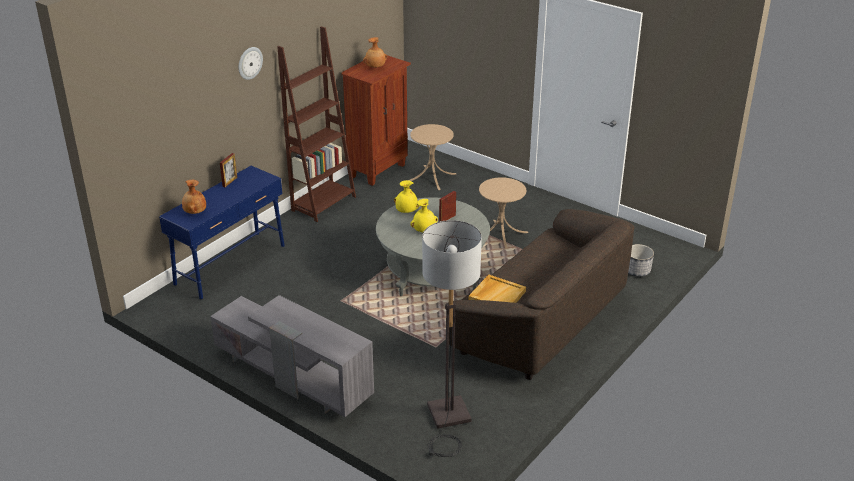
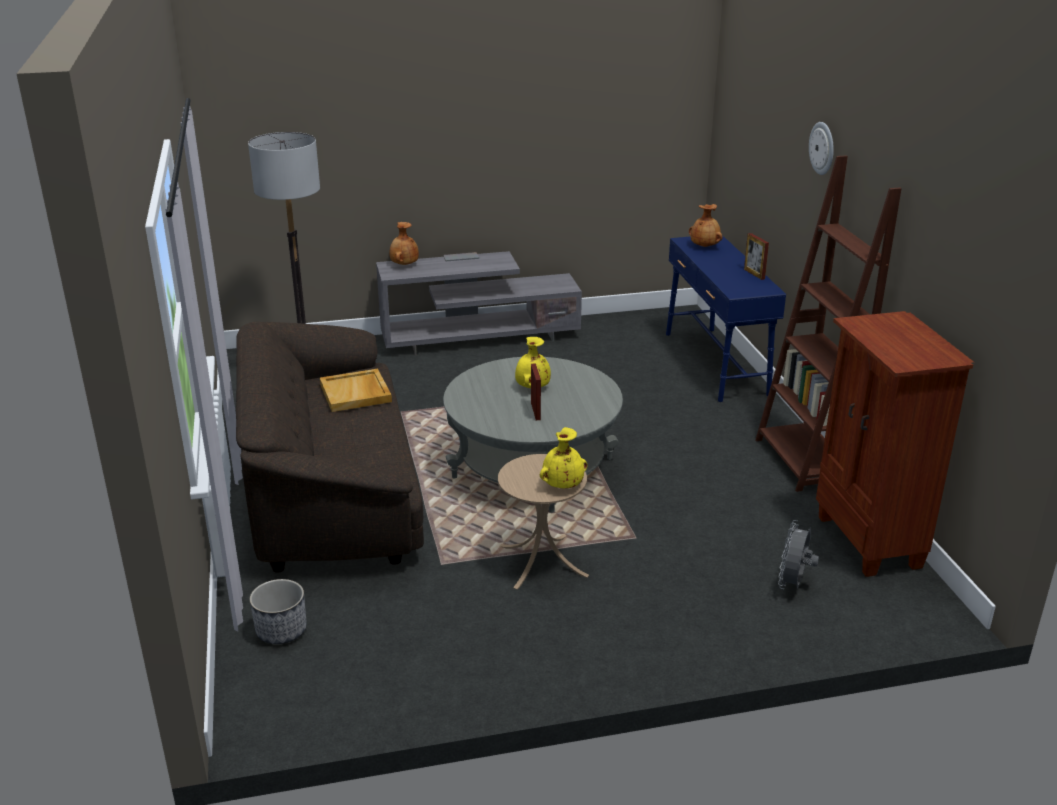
camera: 130 degrees right, 5 degrees down
brown vase [363,37,387,68] -> brown vase moved to [389,222,419,265]
yellow vase [394,180,420,213] -> yellow vase moved to [540,427,588,488]
beige side table [409,124,456,190] -> grey fan [778,520,819,589]

